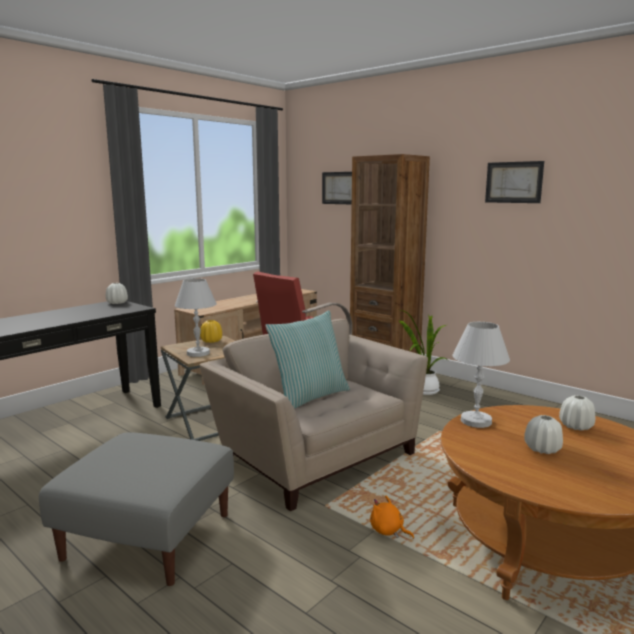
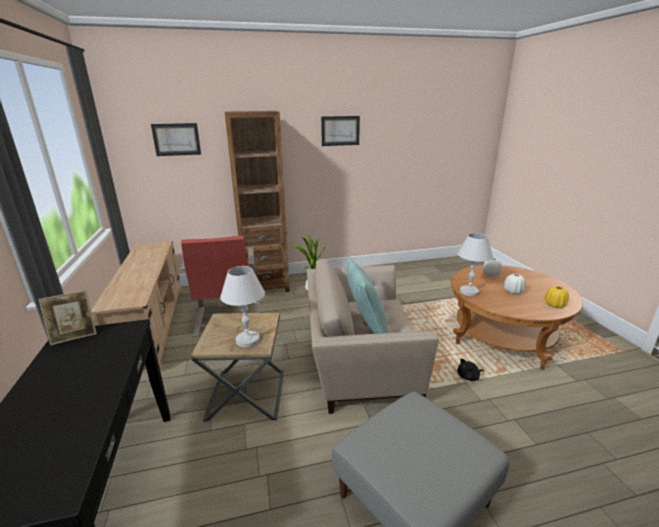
camera: 55 degrees left, 10 degrees up
white vase [106,283,128,304] -> picture frame [39,290,97,346]
yellow vase [200,320,222,343] -> yellow vase moved to [544,286,569,308]
orange plush toy [370,496,414,539] -> black plush toy [457,359,484,381]

